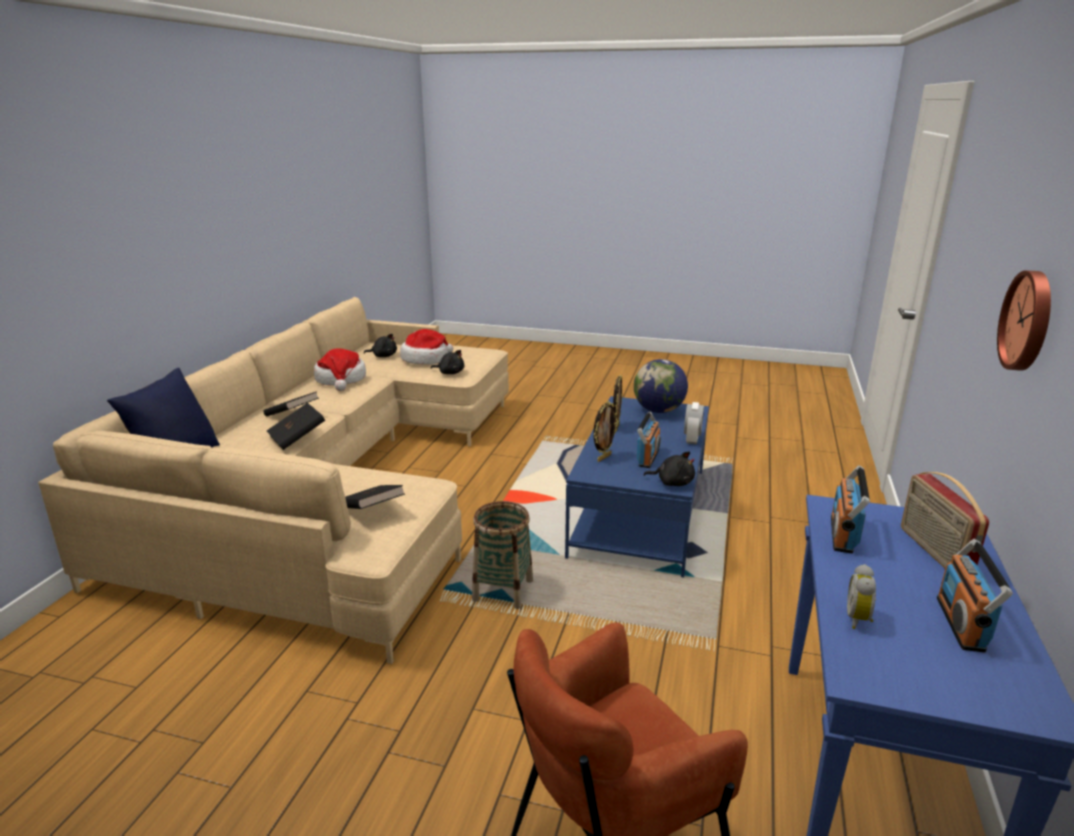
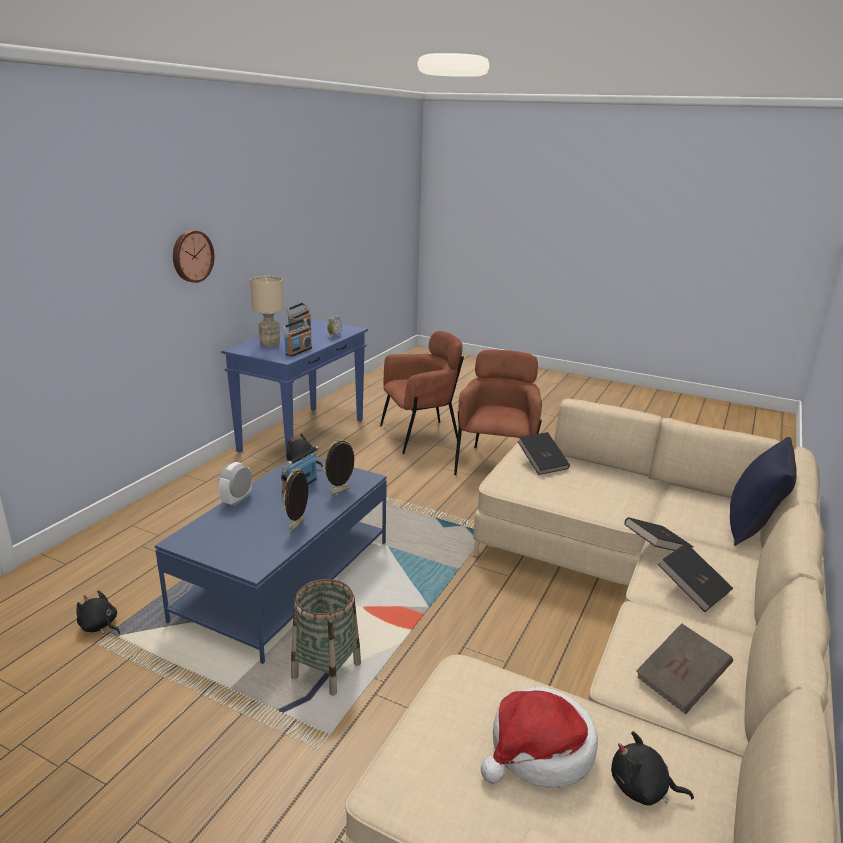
camera: 170 degrees left, 0 degrees up
hat [314,348,366,391] -> brown book [636,623,733,714]
black plush toy [430,350,464,374] -> black plush toy moved to [76,590,120,634]
basket [472,501,533,609] -> basket moved to [291,579,361,696]
globe [634,359,688,413] -> none
radio [901,472,989,568] -> beige table lamp [250,276,284,347]
none -> brown armchair [454,350,542,475]

